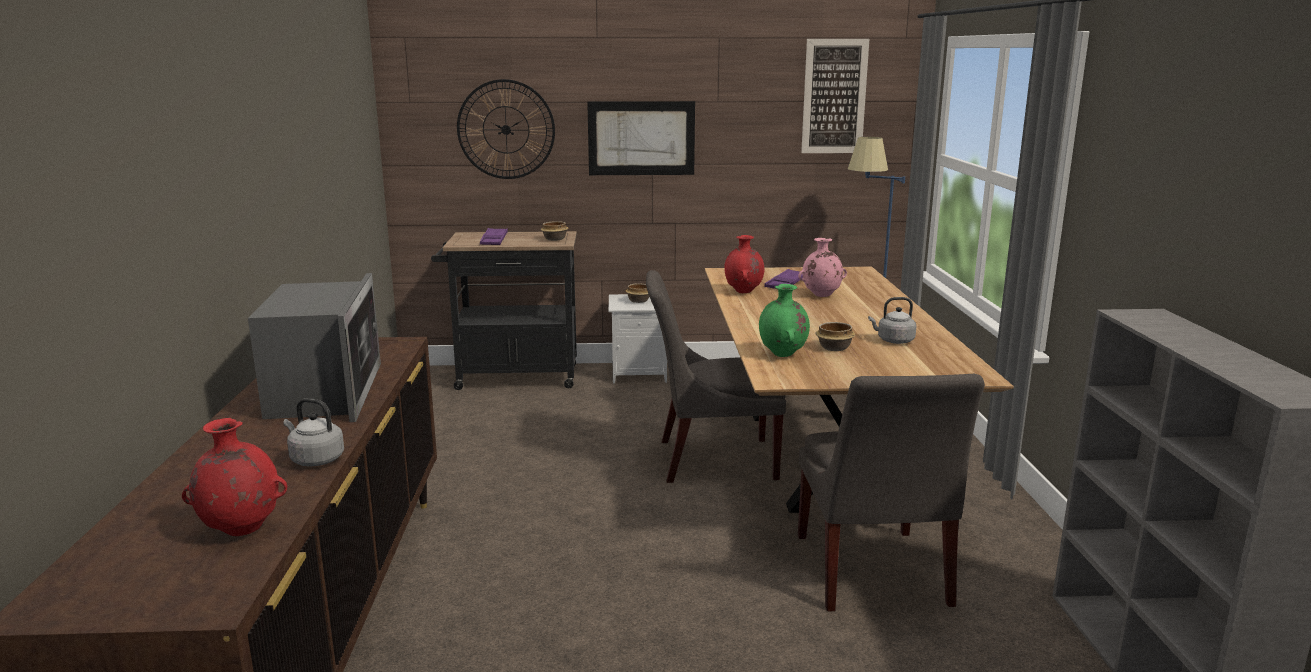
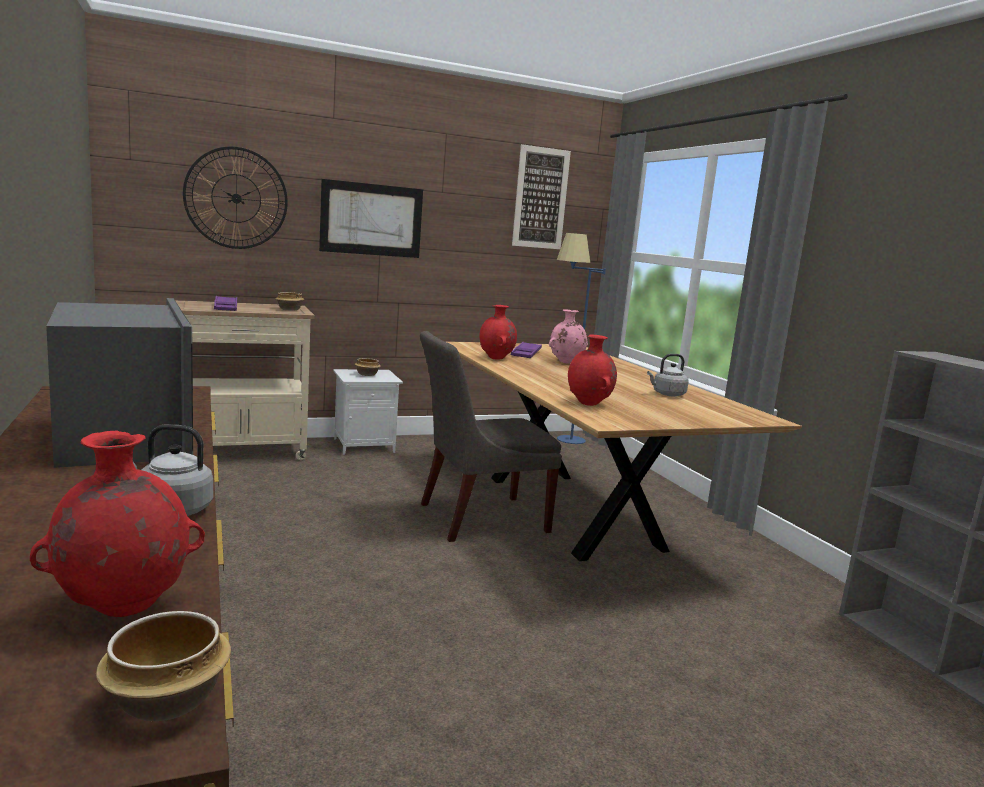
camera: 20 degrees left, 5 degrees down
black cart [431,231,577,390] -> beige cart [175,300,315,460]
green vase [759,284,810,357] -> red vase [568,335,617,406]
grey chair [798,374,985,611] -> none
bowl [815,322,856,351] -> bowl moved to [96,611,231,721]

